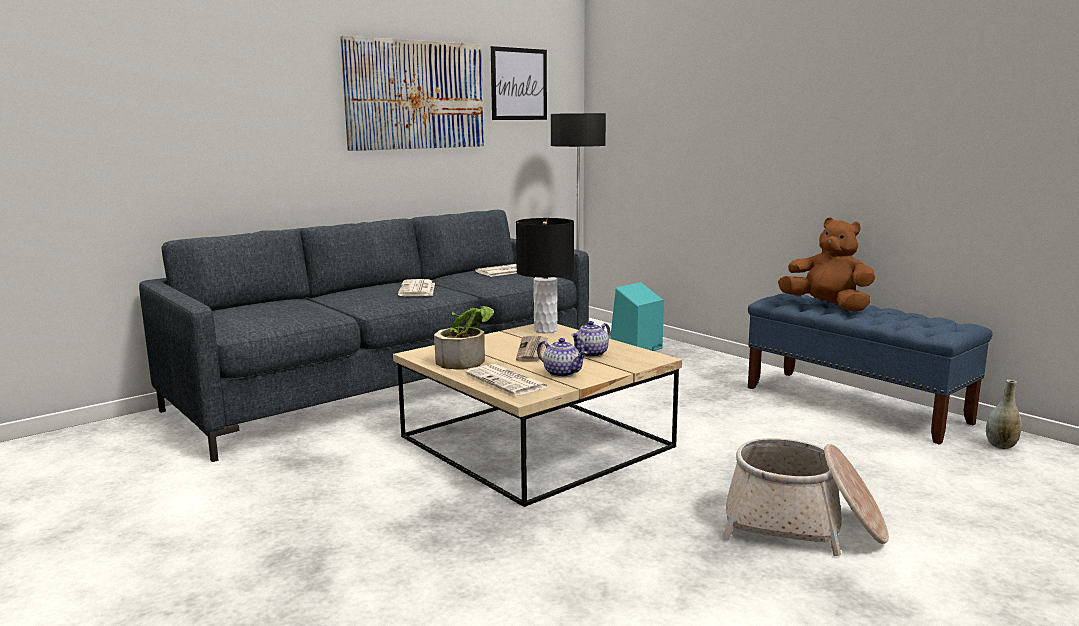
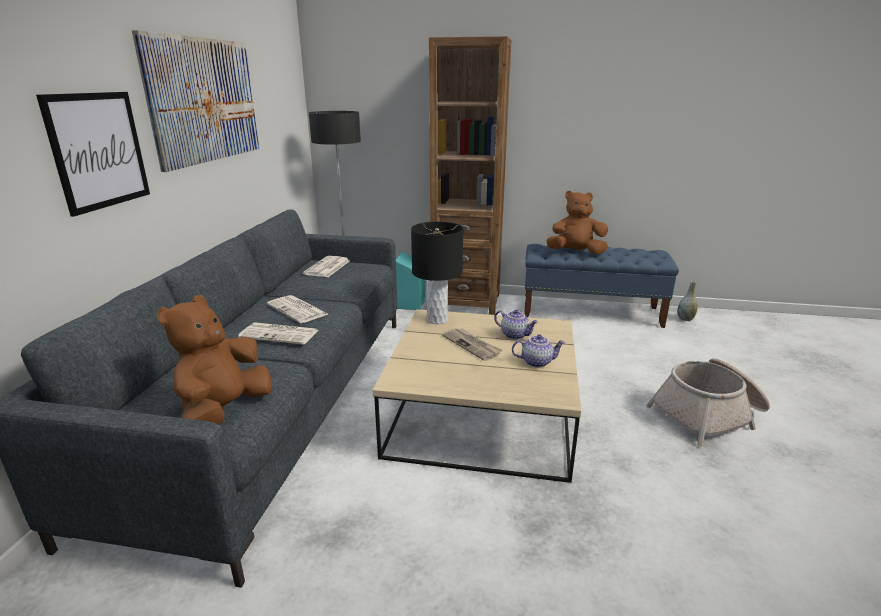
camera: 40 degrees left, 10 degrees up
potted plant [434,306,494,370] -> none
newspaper [466,364,548,395] -> newspaper moved to [238,323,318,345]
picture [491,46,547,120] -> picture moved to [36,92,150,217]
teapot [571,321,611,357] -> teapot turned 60 degrees counterclockwise [494,310,538,340]
none -> brown plush toy [157,295,272,425]
none -> brown bookcase [429,36,511,315]

